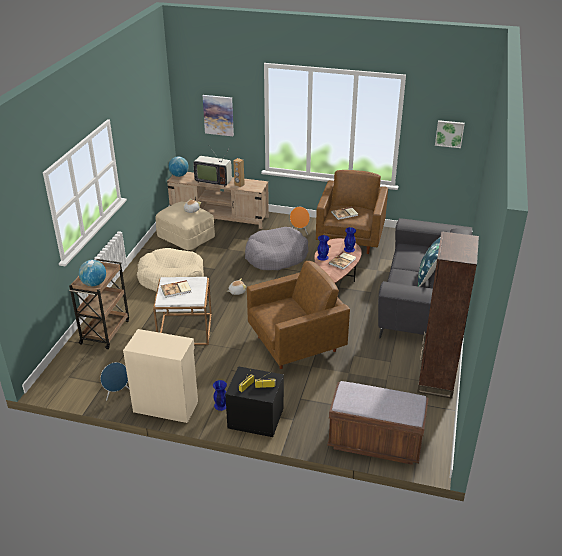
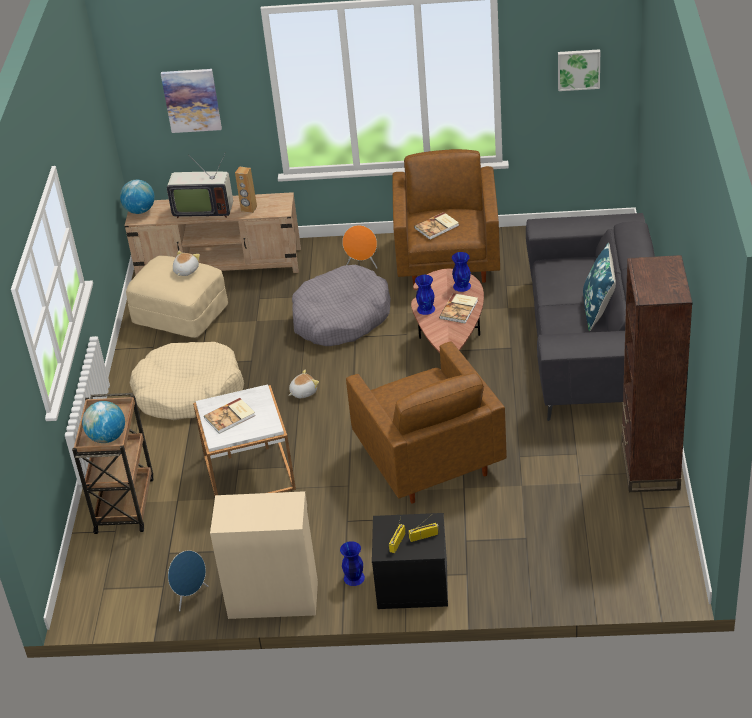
camera: 10 degrees left, 5 degrees up
brown armchair [247,261,350,369] -> brown armchair turned 105 degrees clockwise [346,341,507,504]
brown bench [327,381,429,465] -> none

